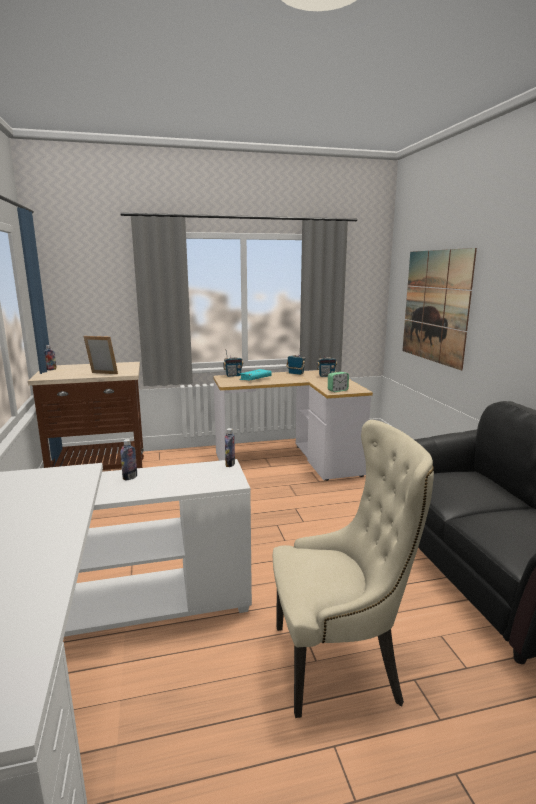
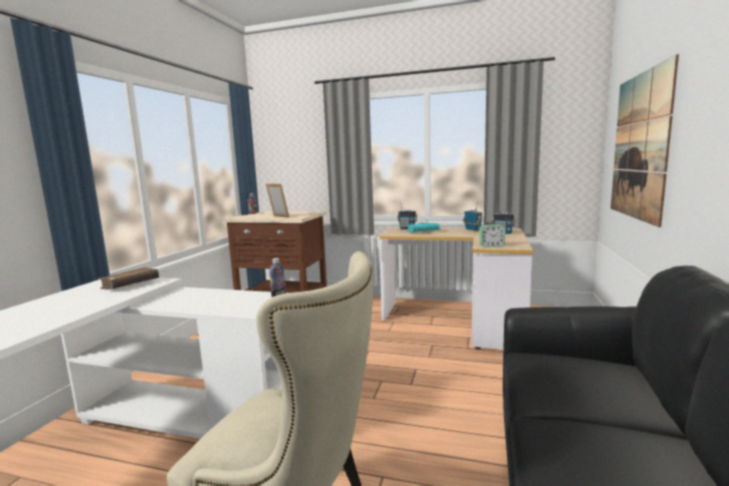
camera: 30 degrees right, 5 degrees down
bottle [121,439,137,481] -> none
none -> brown book [98,267,159,289]

